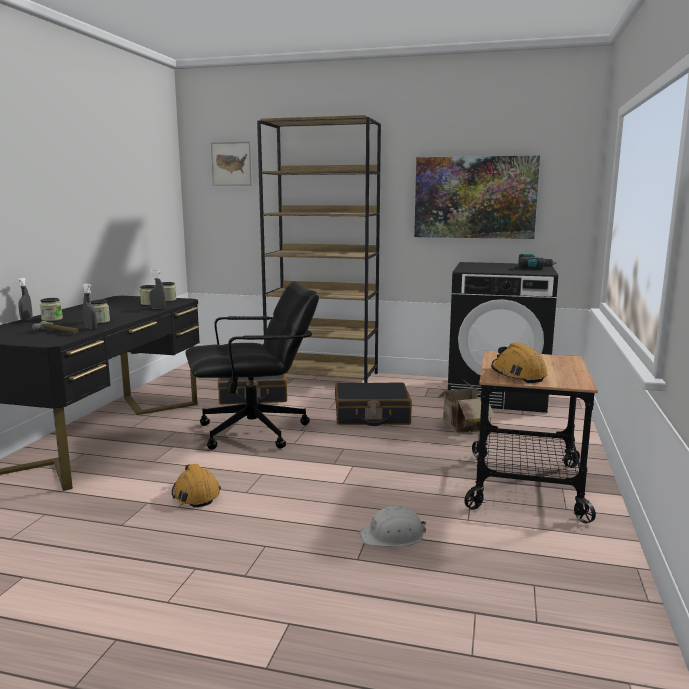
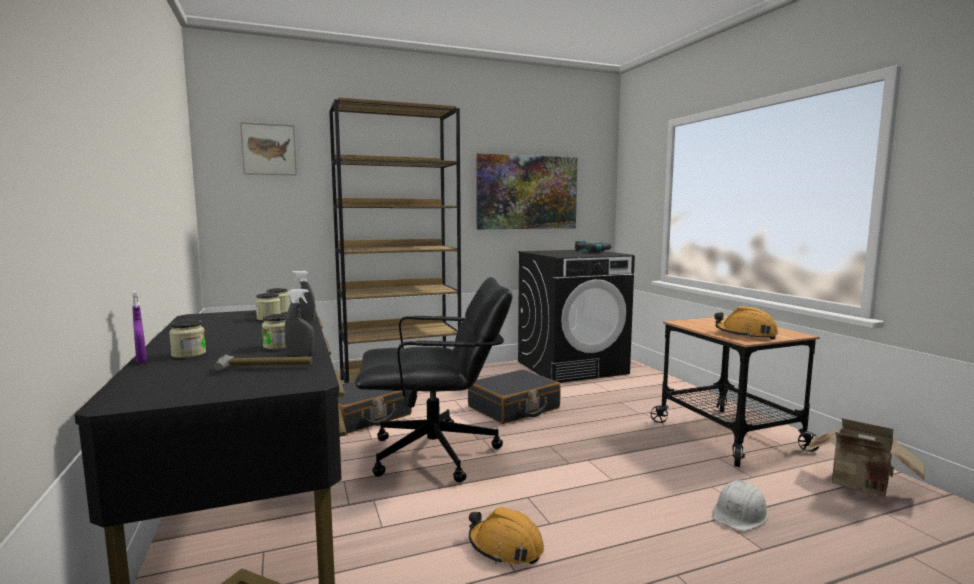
camera: 35 degrees left, 5 degrees down
grey spray bottle [17,277,32,321] -> purple spray bottle [132,291,147,363]
black office chair [186,281,319,450] -> black office chair turned 45 degrees clockwise [355,277,513,482]
cardboard box [433,379,495,432] -> cardboard box moved to [806,418,925,498]

